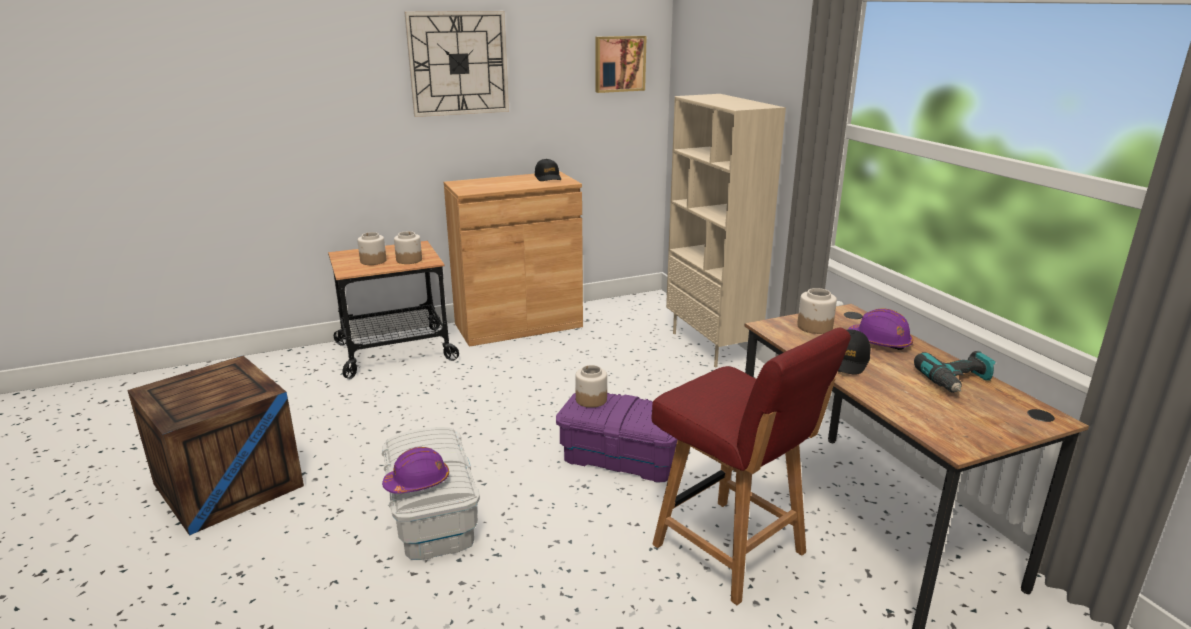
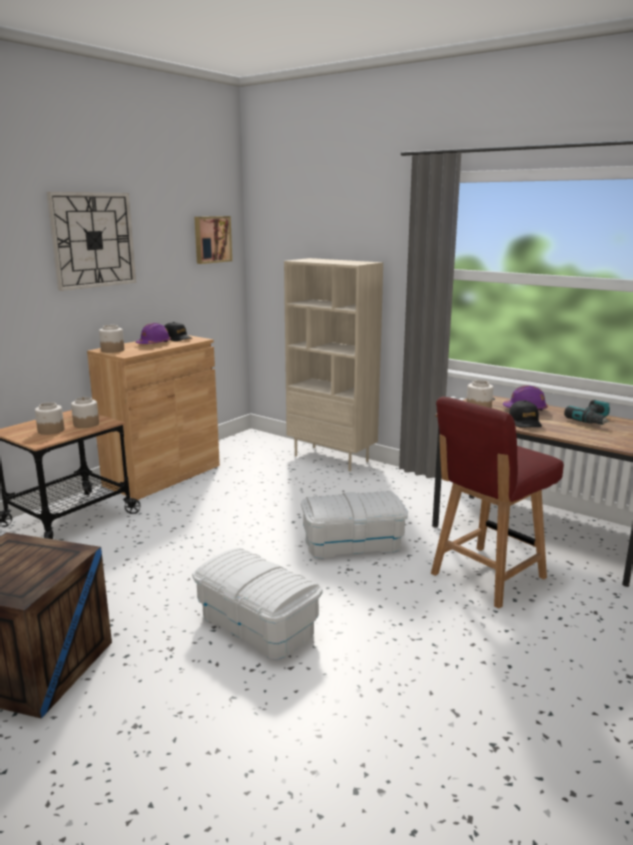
camera: 30 degrees left, 5 degrees down
purple hard hat [382,447,449,494] -> purple hard hat moved to [136,323,171,344]
purple storage box [556,393,678,483] -> white storage box [301,491,408,559]
jar [575,365,607,408] -> jar moved to [99,325,124,353]
red chair [651,328,851,605] -> red chair turned 120 degrees clockwise [431,396,564,608]

